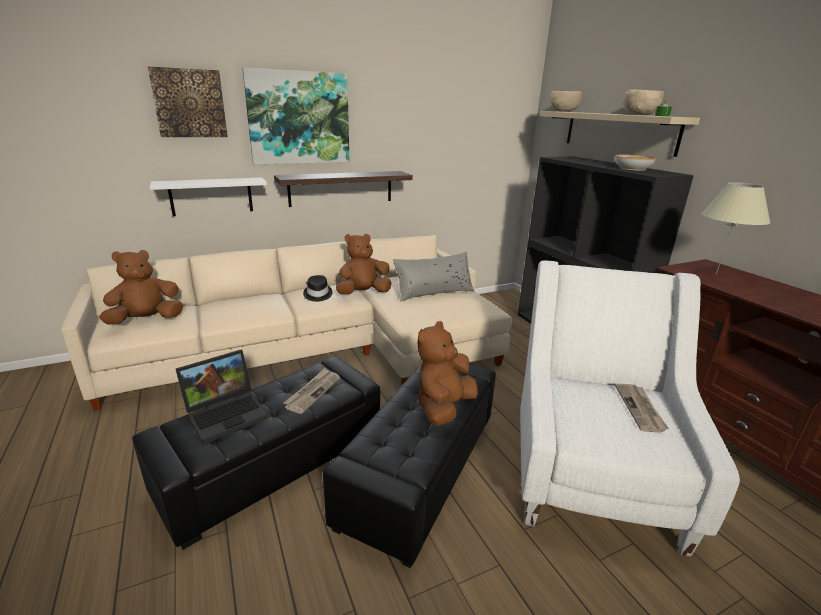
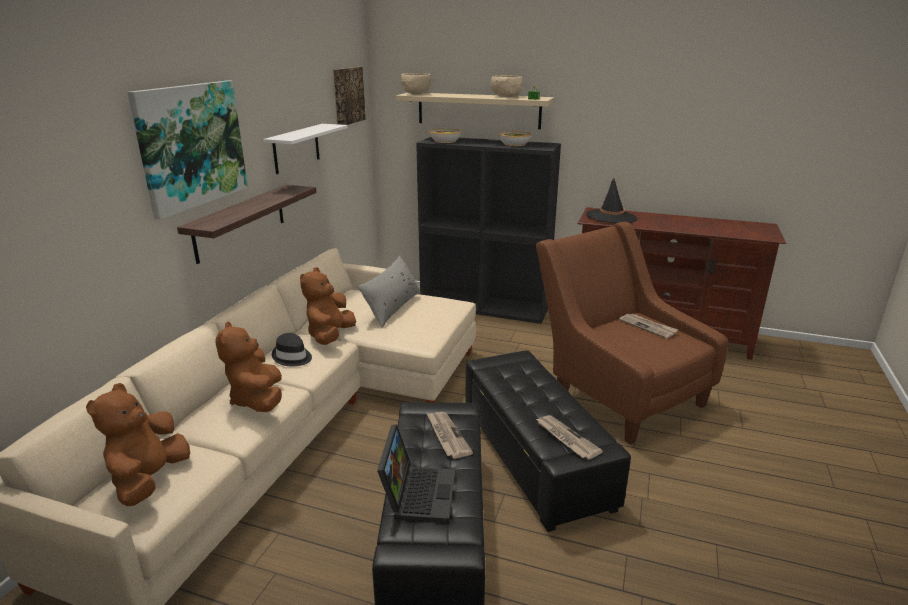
camera: 45 degrees left, 0 degrees up
picture [148,66,228,137] -> picture moved to [333,67,366,125]
white shelf [150,178,267,216] -> white shelf moved to [263,124,347,174]
brown plush toy [417,321,478,426] -> brown plush toy moved to [215,321,282,412]
white armchair [520,260,740,556] -> brown armchair [536,222,728,444]
beige table lamp [701,182,771,274] -> black hat [586,178,638,223]
none -> bowl [429,128,461,143]
none -> newspaper [536,415,603,460]

